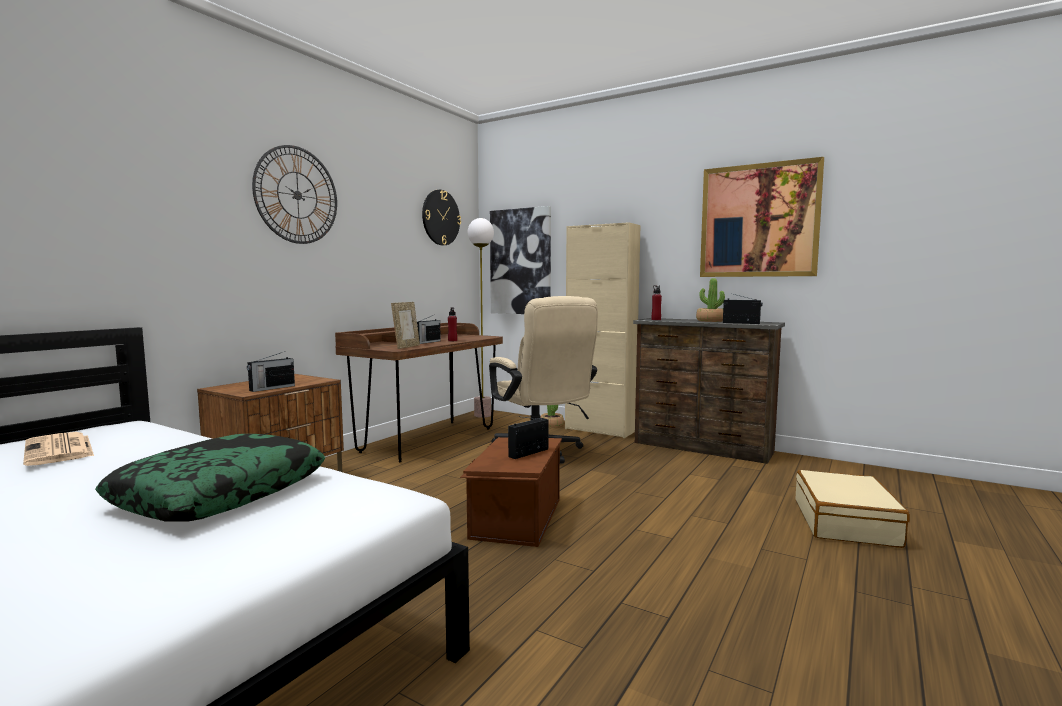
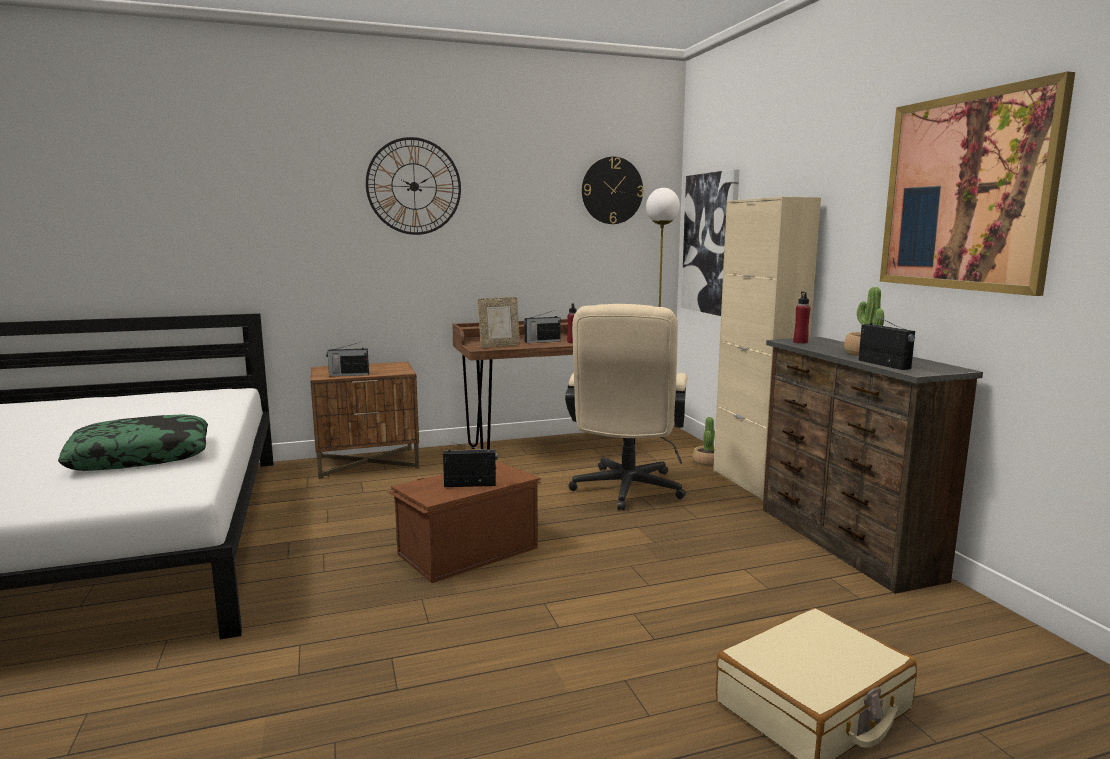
camera: 40 degrees right, 5 degrees up
newspaper [23,432,94,466] -> none

